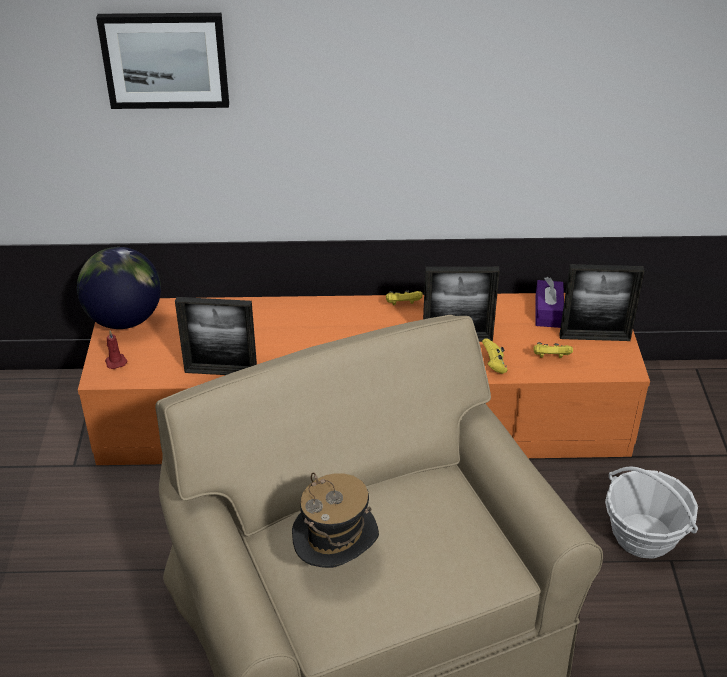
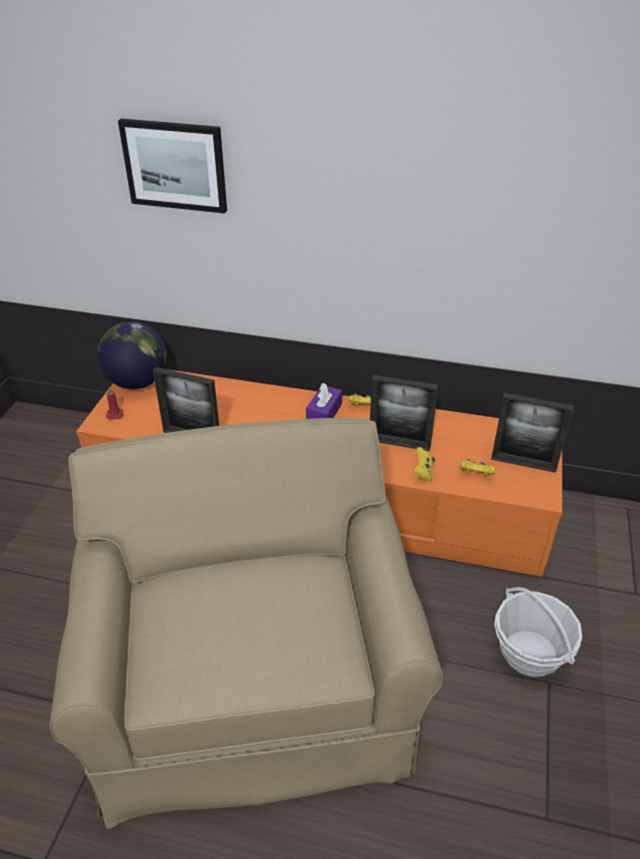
camera: 15 degrees right, 0 degrees up
hat [292,472,379,568] -> none
purple tissue box [535,277,564,328] -> purple tissue box moved to [306,383,342,419]

